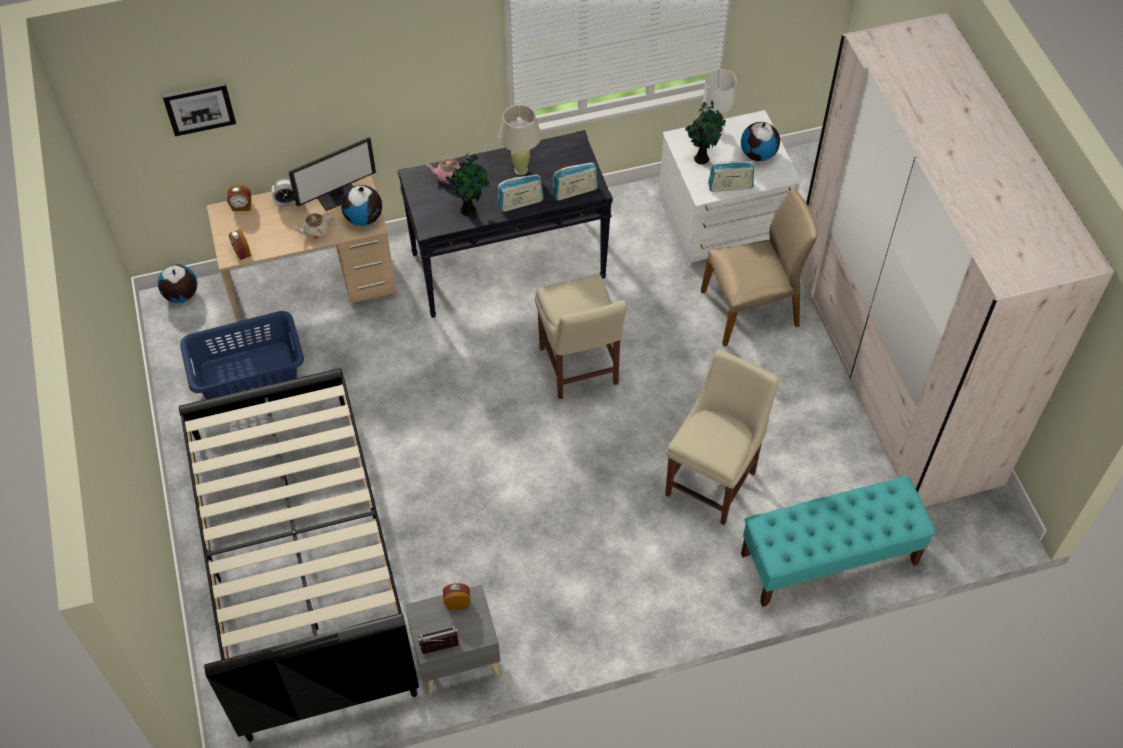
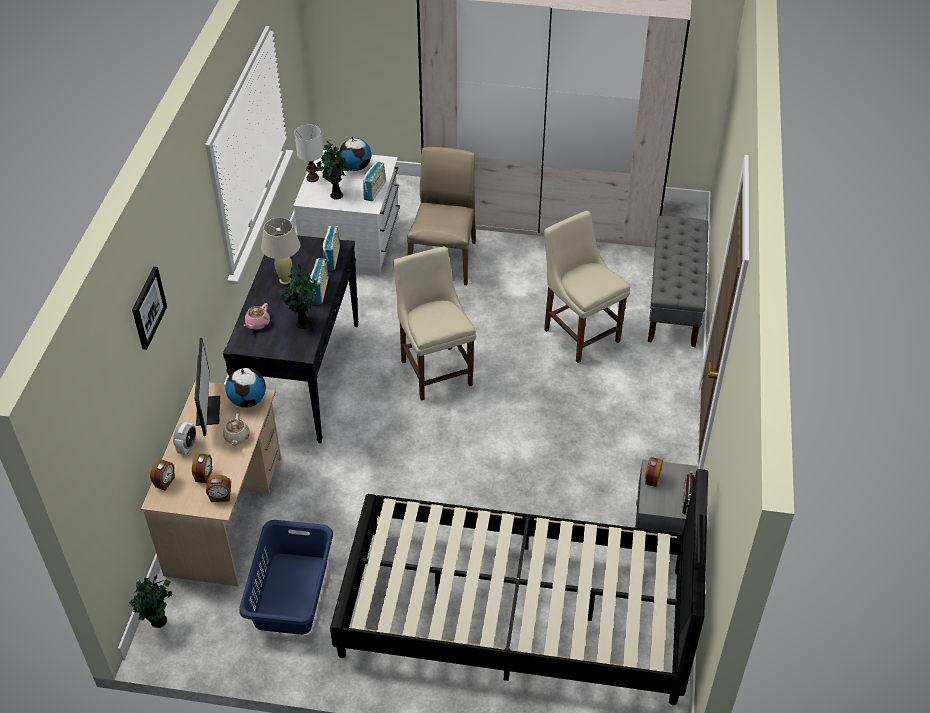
camera: 65 degrees left, 10 degrees down
globe [158,264,197,303] -> potted plant [129,575,173,628]
picture [162,82,236,136] -> picture moved to [132,267,167,350]
beige chair [535,274,627,399] -> beige chair turned 120 degrees counterclockwise [393,247,476,401]
turquoise bench [741,476,936,607] -> grey bench [648,216,709,347]
none -> alarm clock [192,453,212,483]

